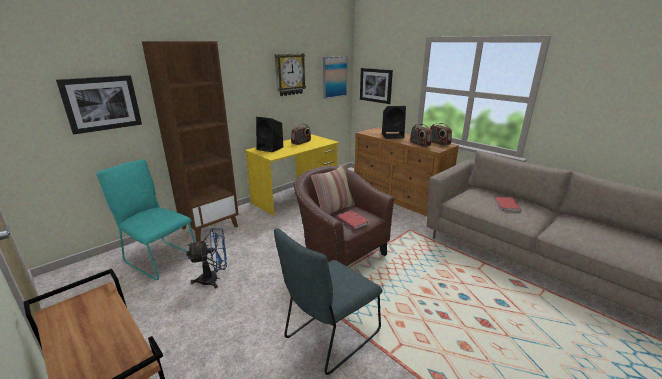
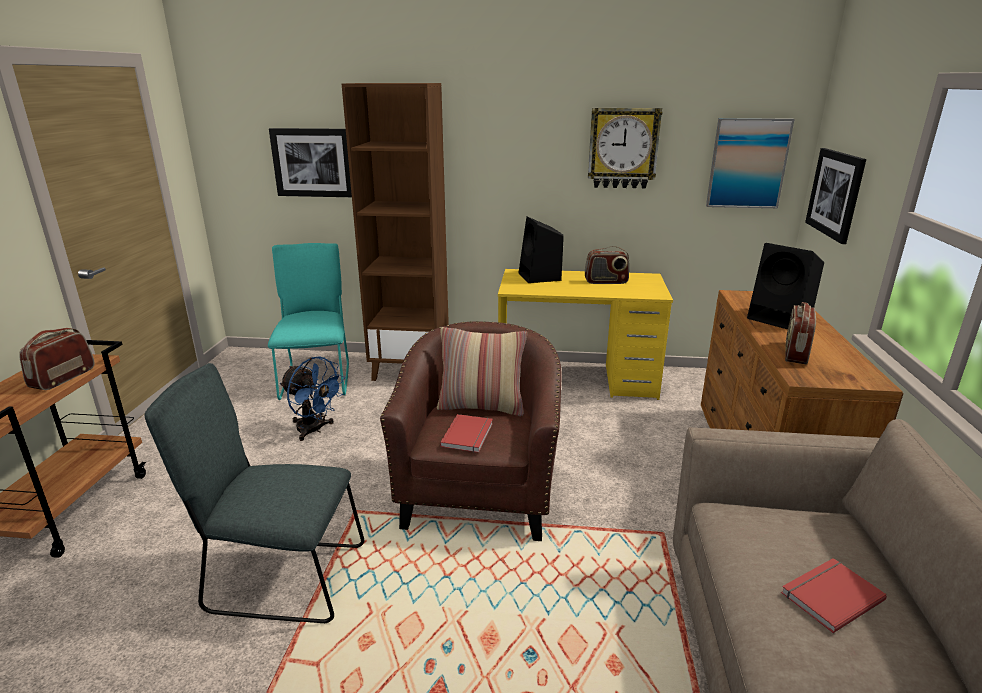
camera: 50 degrees right, 0 degrees up
radio [430,123,452,146] -> radio moved to [19,328,95,390]

